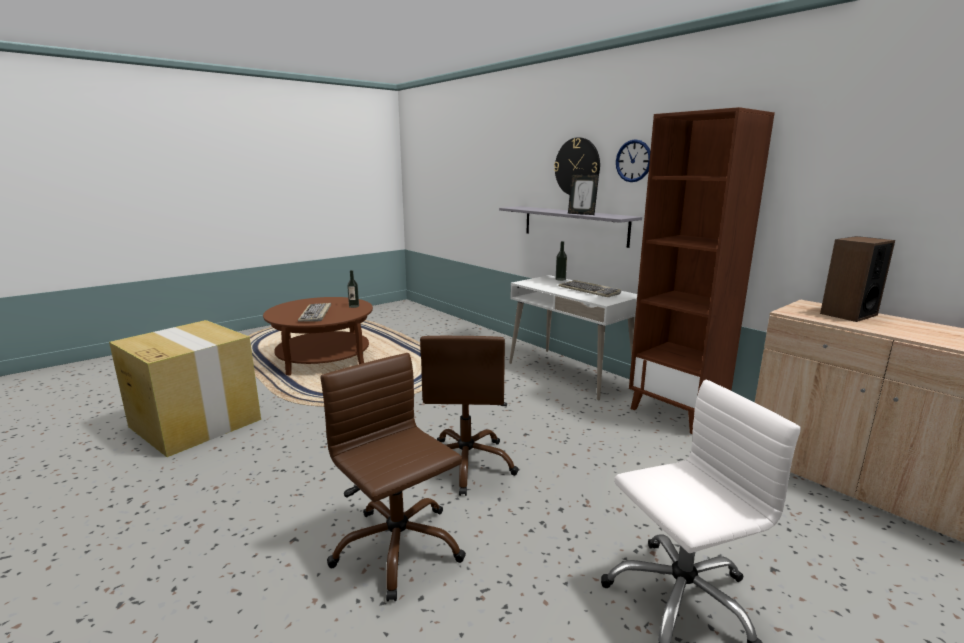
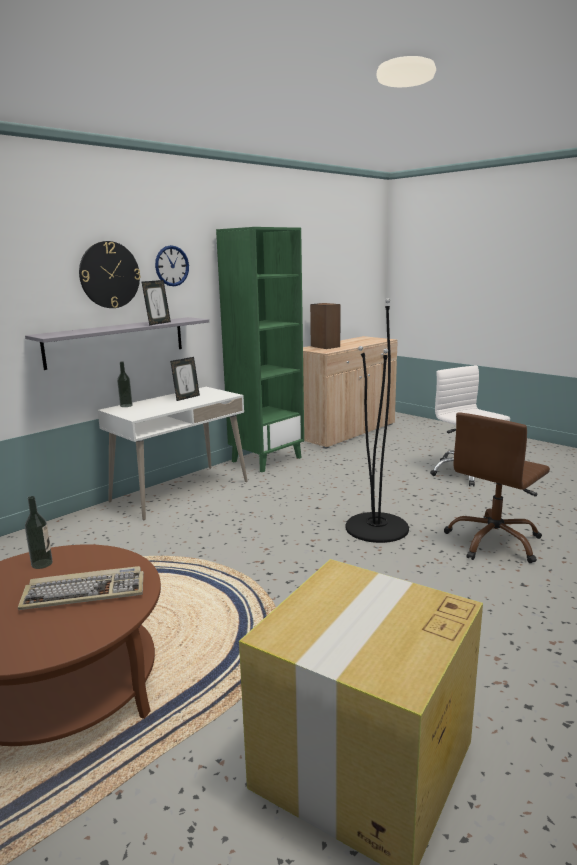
camera: 95 degrees left, 0 degrees up
brown office chair [420,336,519,496] -> black floor lamp [345,298,409,543]
keyboard [558,280,621,297] -> picture frame [170,357,200,401]
brown bookcase [629,107,775,434] -> green bookcase [216,227,304,472]

